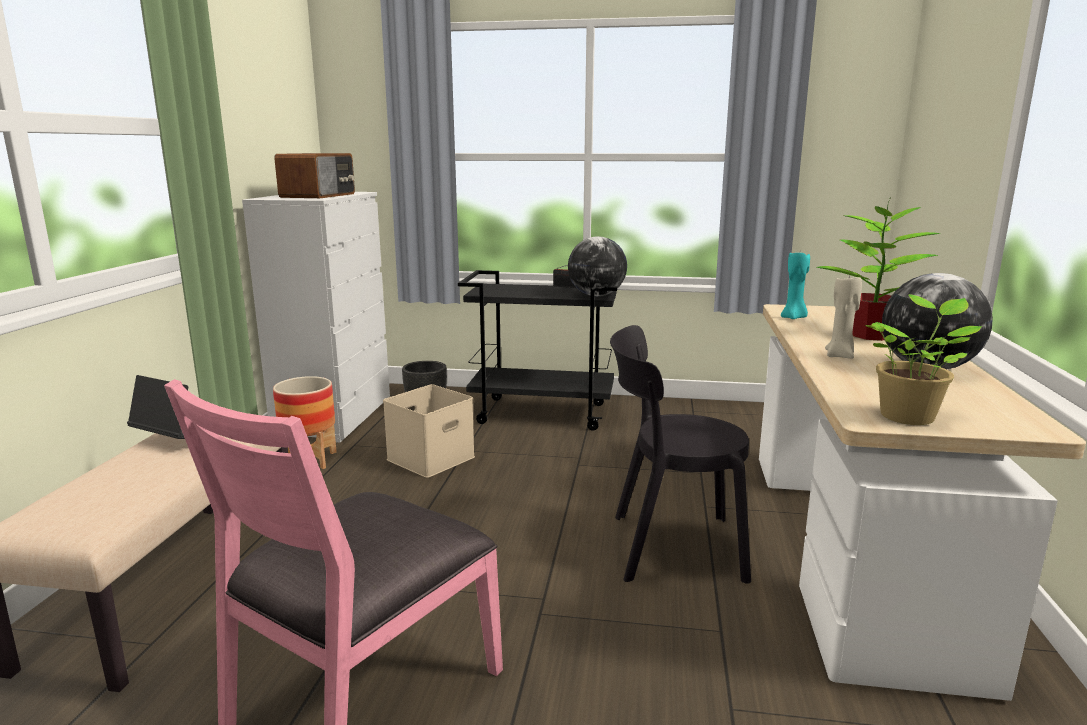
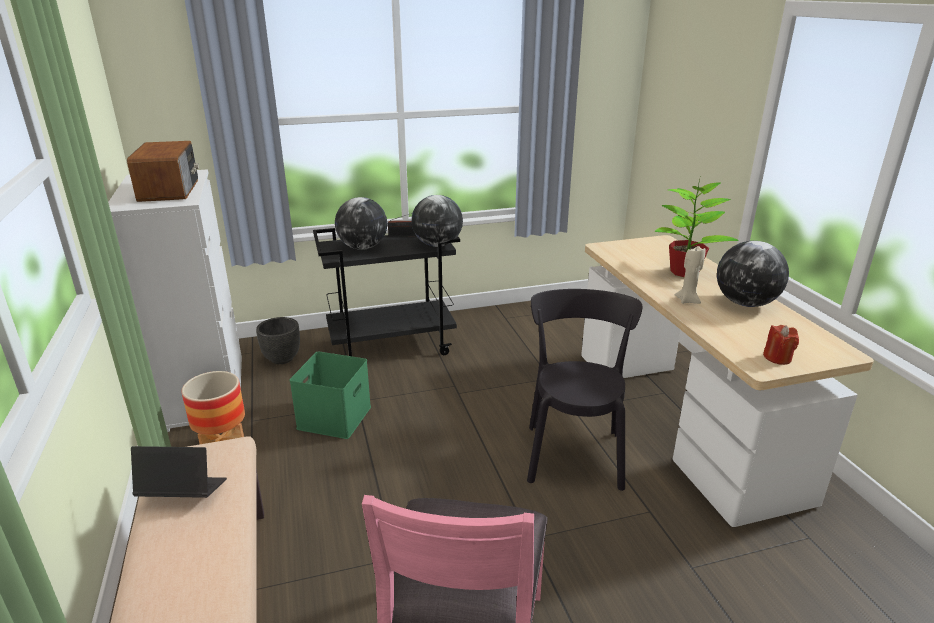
camera: 25 degrees left, 10 degrees up
beige storage box [383,384,475,478] -> green storage box [290,351,371,439]
black chair [610,325,751,584] -> black chair turned 120 degrees clockwise [527,289,642,491]
turquoise candle [781,253,810,319] -> none
potted plant [865,294,982,425] -> red candle [763,325,799,365]
none -> globe [335,197,387,250]

